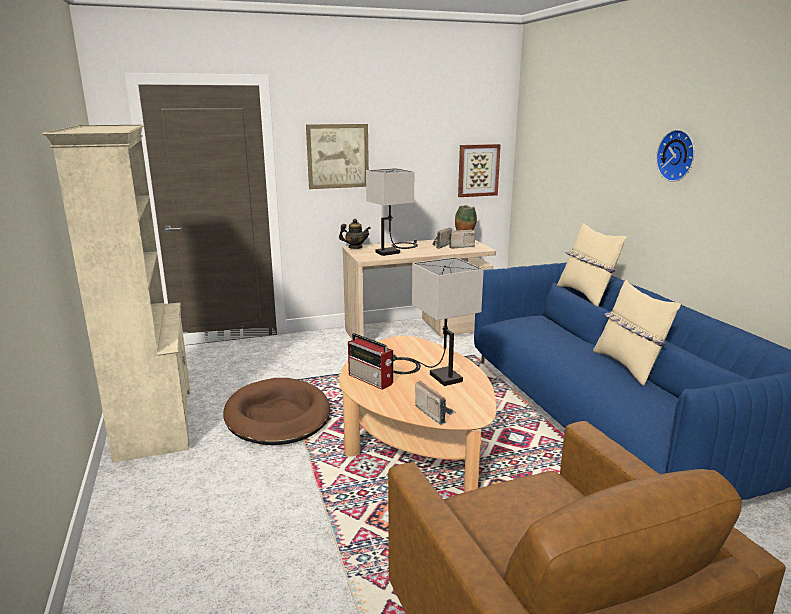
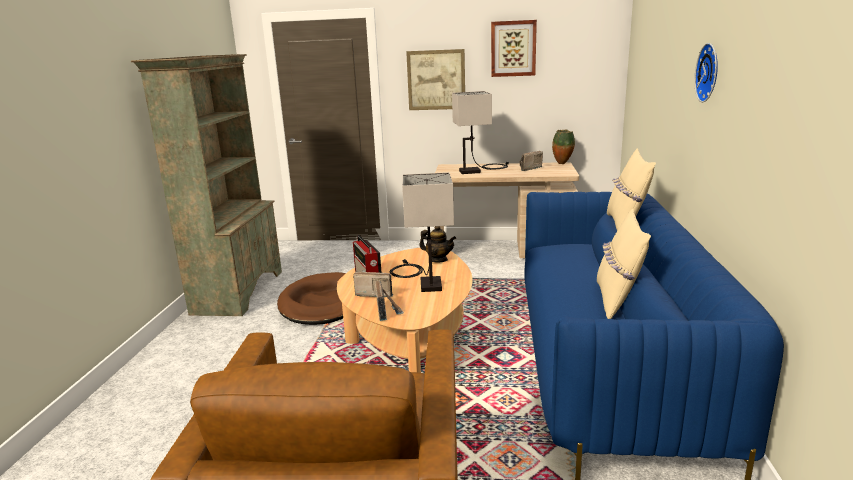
camera: 25 degrees right, 0 degrees up
beige bookcase [43,125,190,463] -> green bookcase [131,54,282,316]
teapot [339,219,371,249] -> teapot moved to [419,226,456,263]
radio [449,230,476,249] -> radio moved to [353,272,393,297]
picture [458,144,501,197] -> picture moved to [491,20,537,77]

